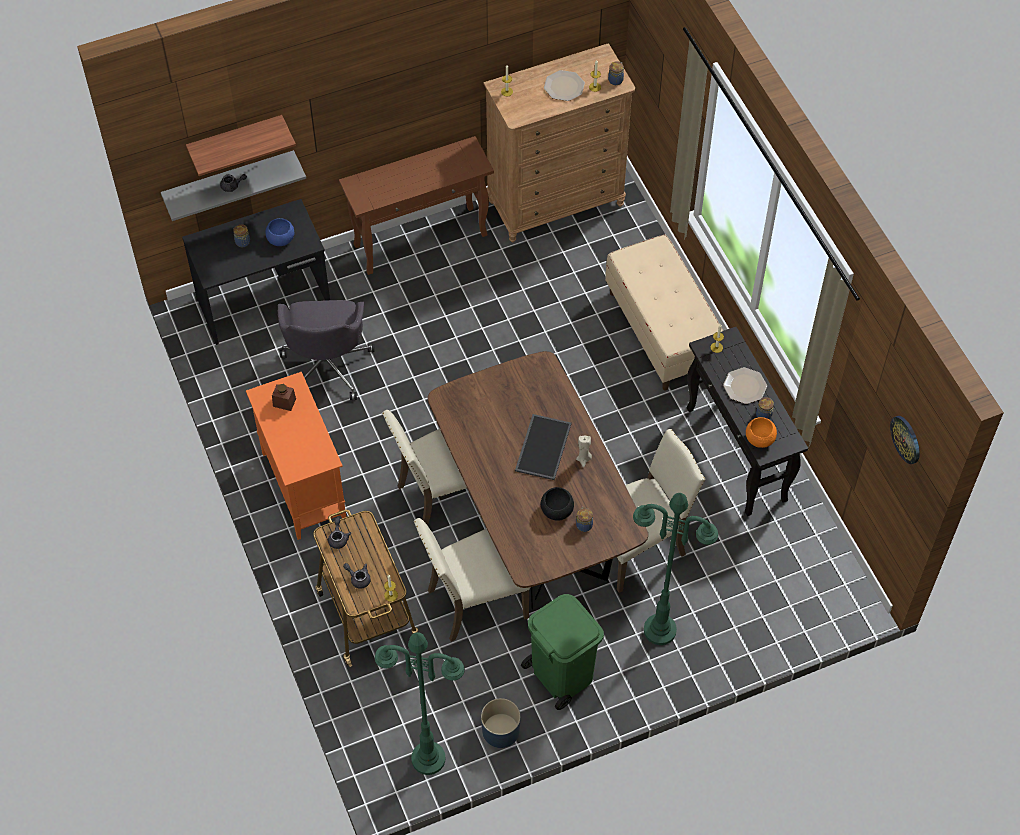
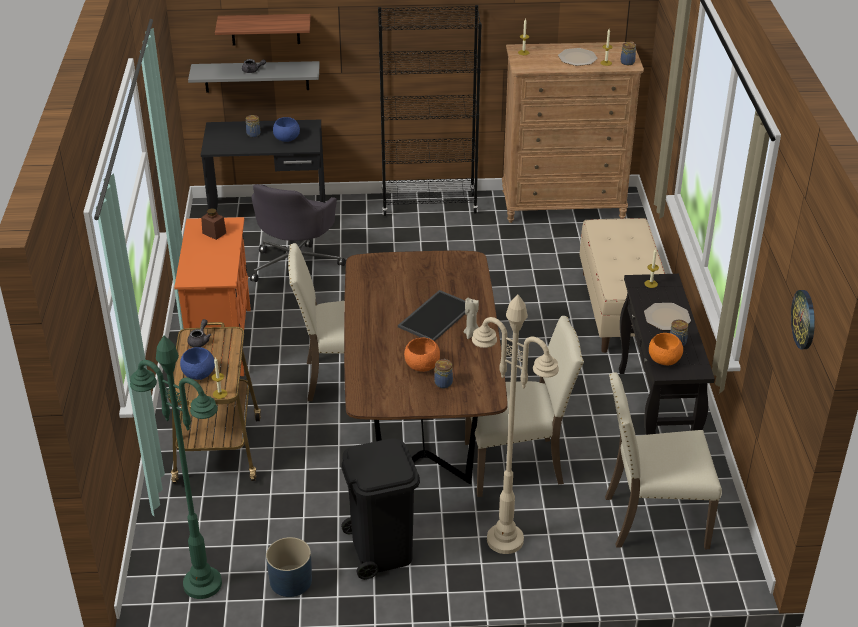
camera: 20 degrees right, 20 degrees down
brown console table [339,136,494,275] -> black bookcase [378,5,482,216]
grey teapot [343,563,371,589] -> blue bowl [180,347,215,380]
beige chair [414,518,530,642] -> beige chair moved to [605,372,722,549]
green trash can [521,594,604,710] -> black trash can [341,438,420,580]
black bowl [541,487,574,521] -> orange bowl [404,338,440,372]
green floor lamp [633,493,718,645] -> beige floor lamp [472,294,559,554]

